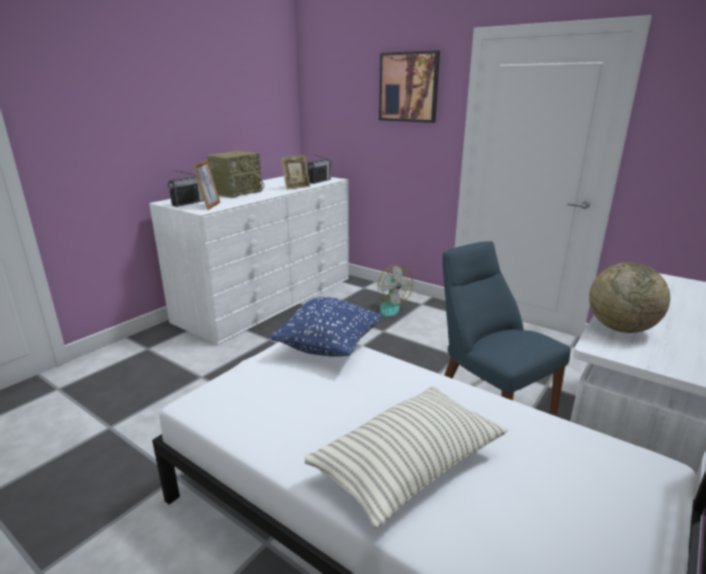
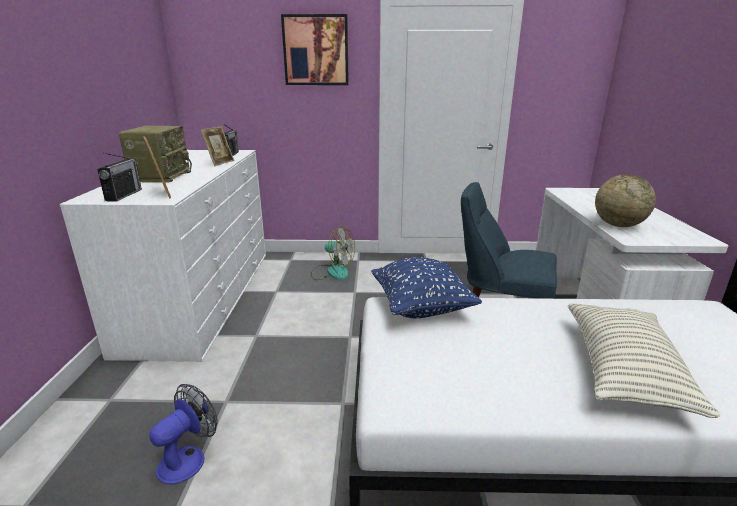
camera: 35 degrees left, 0 degrees up
none -> fan [149,384,217,485]

